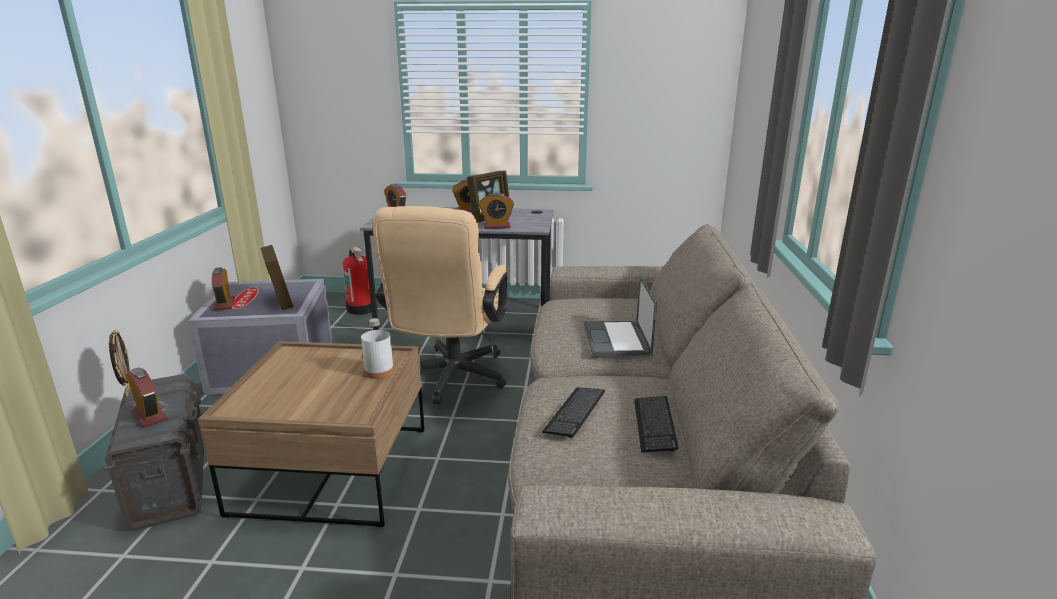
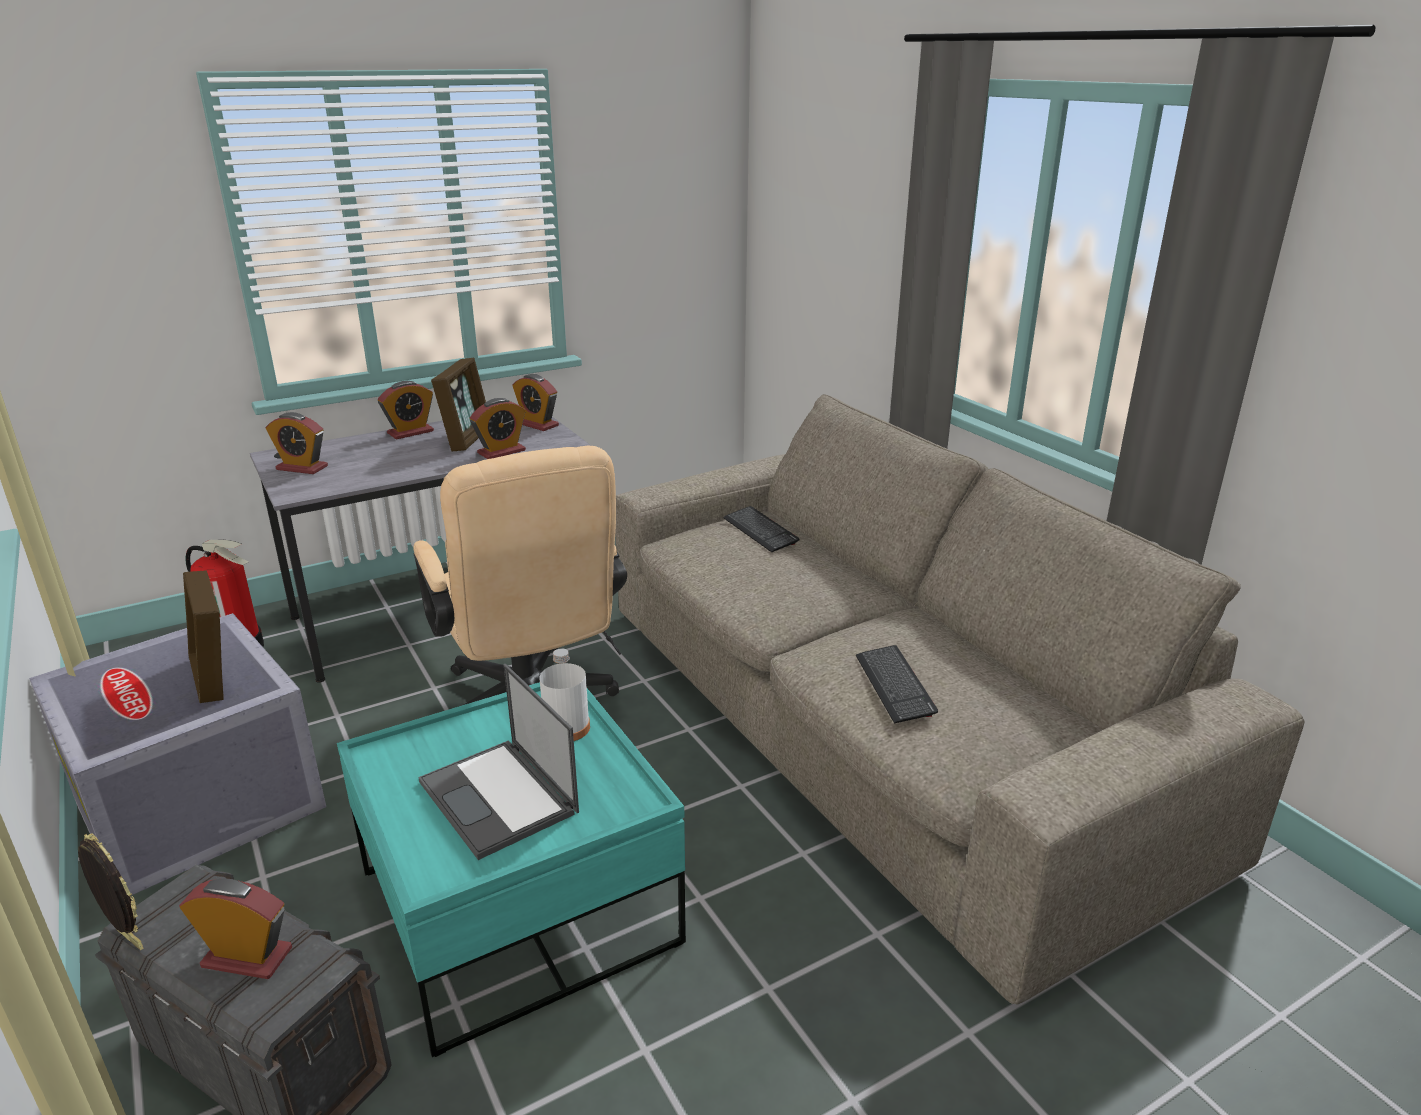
camera: 35 degrees left, 5 degrees up
brown coffee table [198,341,425,527] -> turquoise coffee table [337,682,686,1057]
alarm clock [212,267,235,311] -> alarm clock moved to [513,374,559,431]
picture frame [261,245,294,310] -> picture frame turned 150 degrees counterclockwise [183,570,224,703]
laptop [584,276,657,356] -> laptop moved to [418,664,579,860]
keyboard [634,396,678,452] -> keyboard moved to [723,506,800,552]

